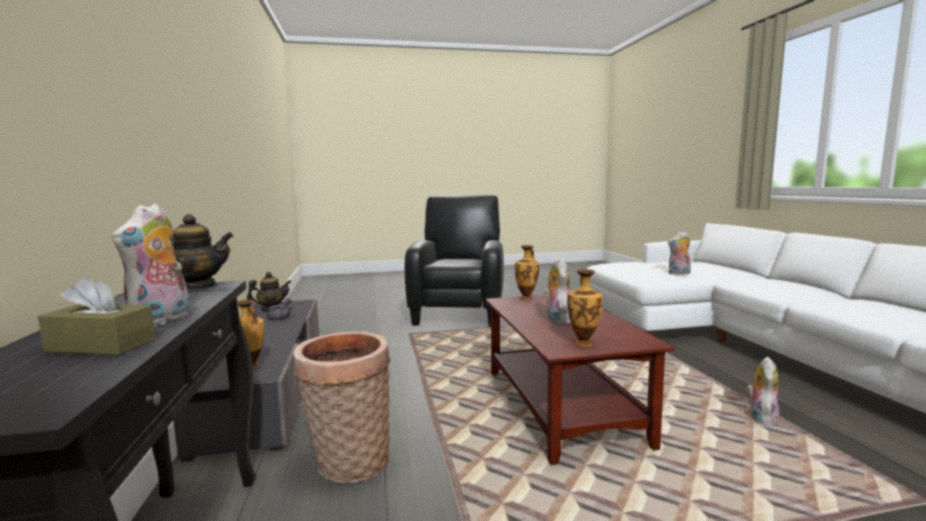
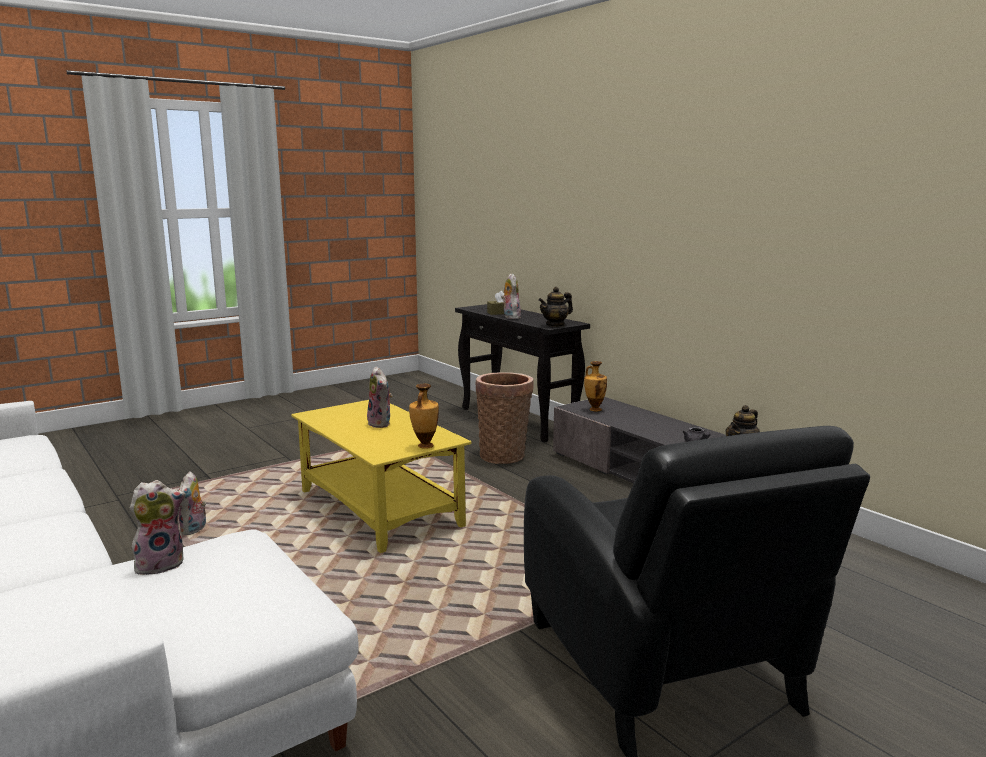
camera: 155 degrees right, 5 degrees up
brown coffee table [485,295,675,465] -> yellow coffee table [291,400,472,553]
vase [567,269,603,347] -> none

